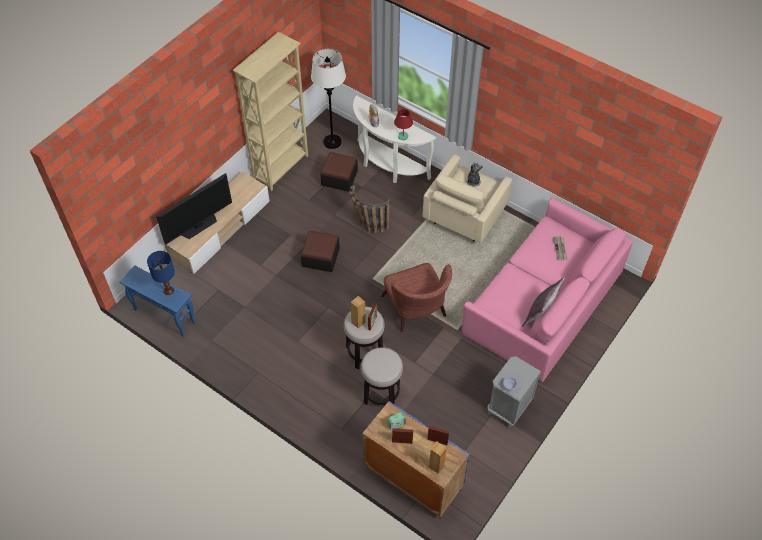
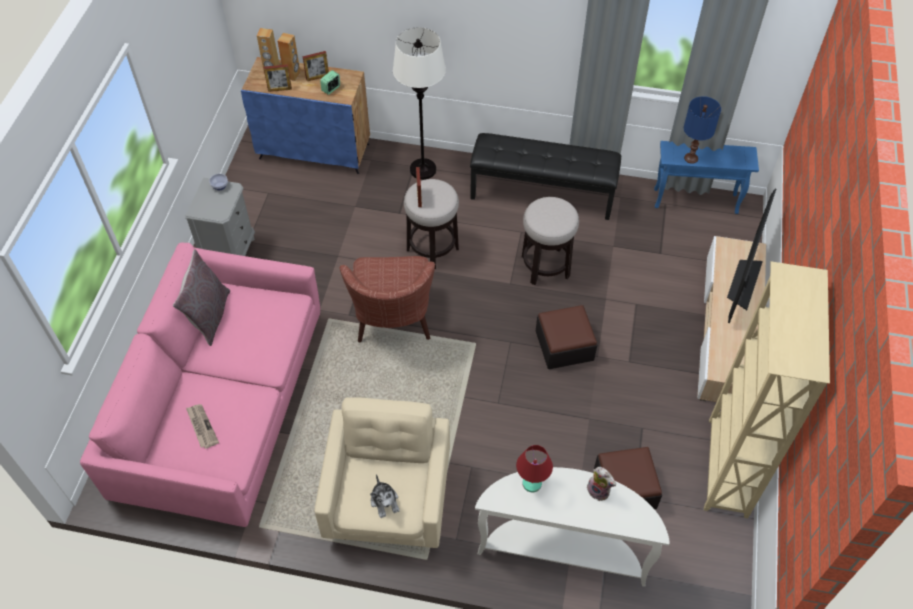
camera: 155 degrees right, 0 degrees up
white floor lamp [311,49,346,149] -> white floor lamp moved to [393,27,446,180]
basket [349,180,390,233] -> none
brown speaker [351,296,366,328] -> brown speaker moved to [277,33,301,81]
stool [361,347,403,405] -> stool moved to [522,197,579,285]
brown armchair [381,263,452,332] -> brown armchair turned 135 degrees counterclockwise [339,256,435,342]
none -> black bench [470,133,621,220]

